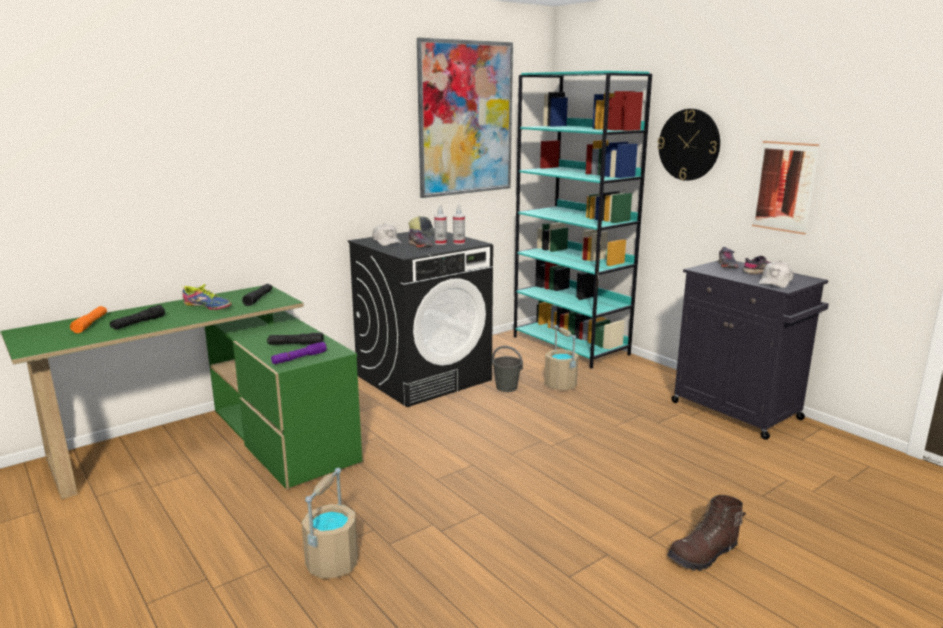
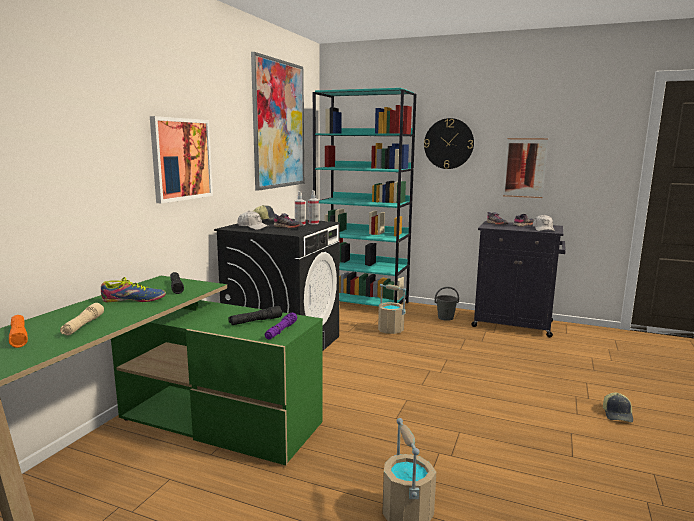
camera: 30 degrees left, 5 degrees down
black flashlight [110,305,165,330] -> beige flashlight [60,303,104,335]
grey bucket [492,346,523,392] -> grey bucket moved to [434,287,459,321]
brown boot [667,495,746,571] -> cap [603,393,633,423]
none -> picture [150,116,213,203]

